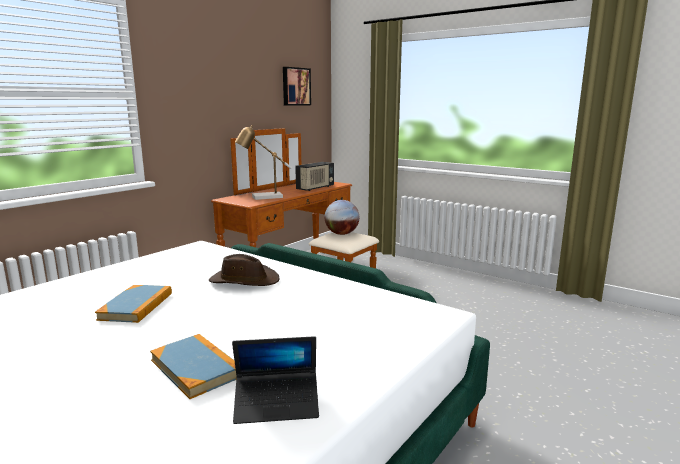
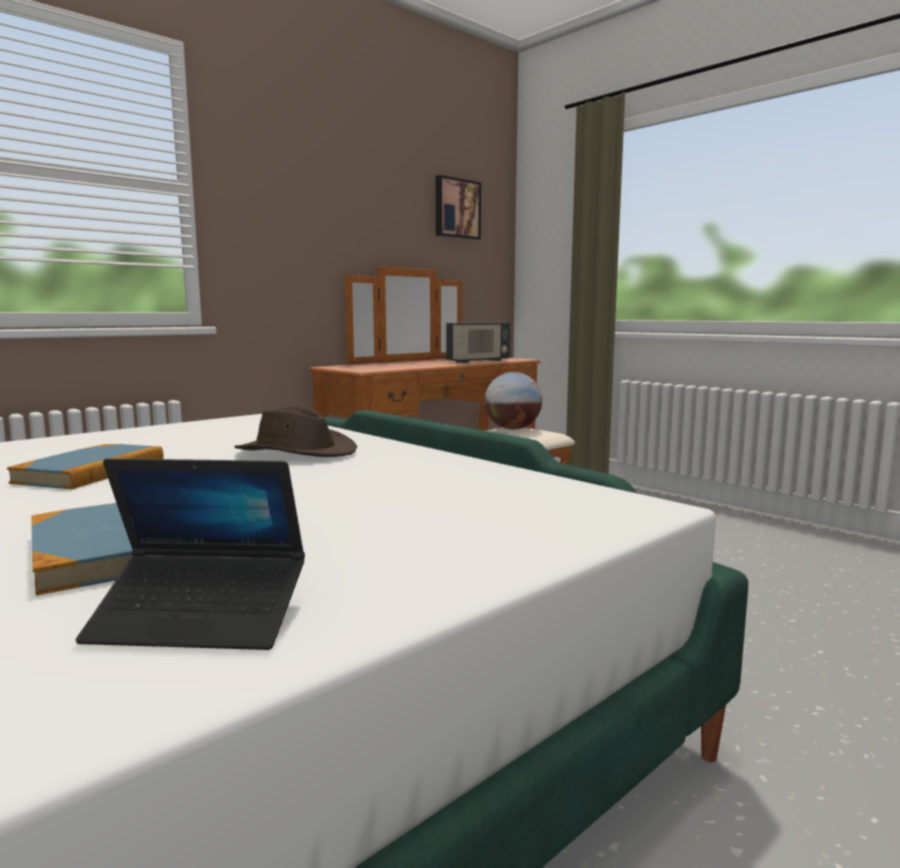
camera: 10 degrees right, 5 degrees down
table lamp [235,126,292,200] -> none

